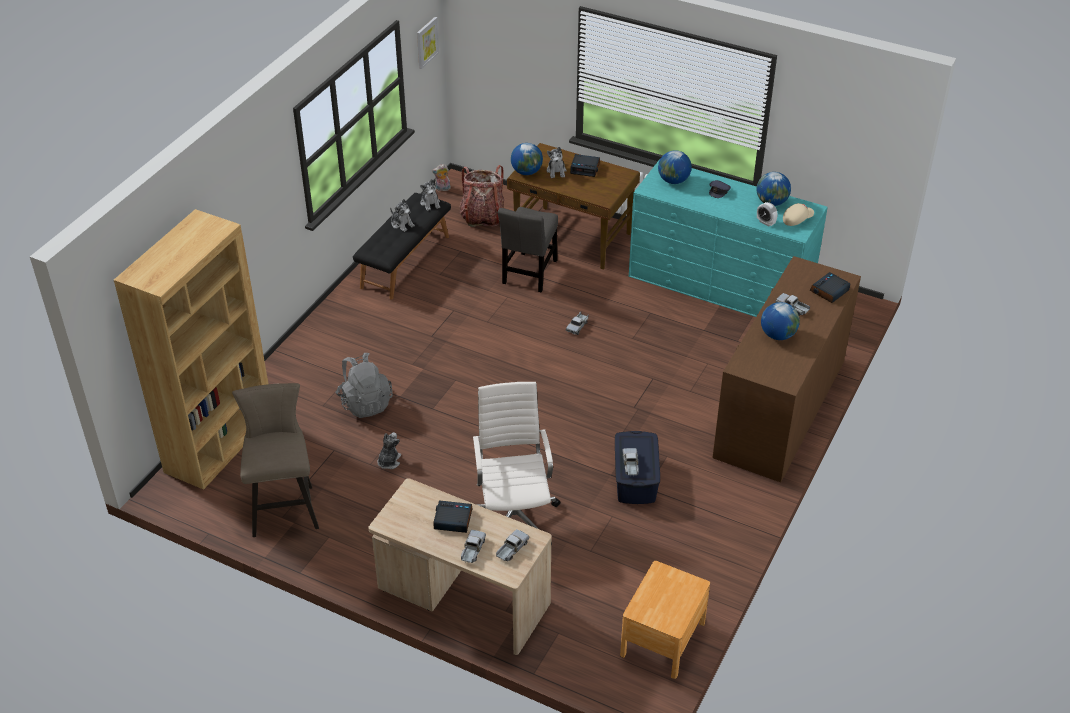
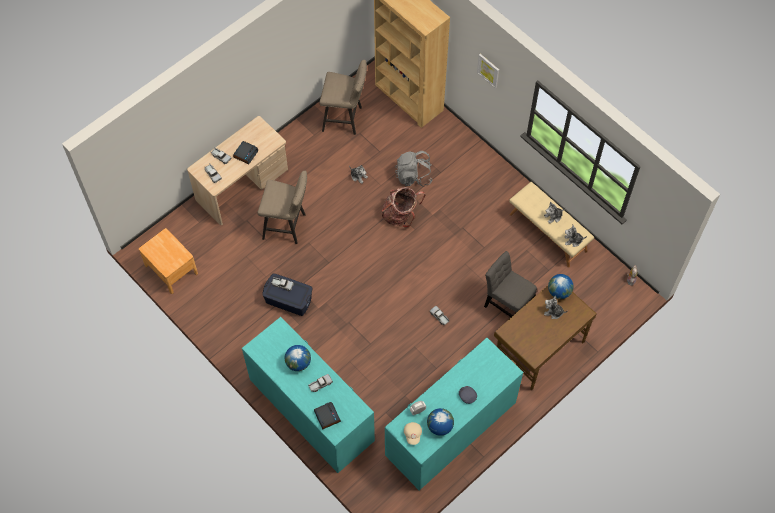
camera: 110 degrees right, 20 degrees up
black bench [353,193,451,299] -> beige bench [509,182,594,268]
picture [417,17,439,69] -> picture moved to [477,54,499,89]
backpack [460,165,504,227] -> backpack moved to [381,187,425,228]
white office chair [473,382,561,545] -> beige stool [257,171,307,244]
alarm clock [570,154,600,177] -> none
globe [658,150,692,184] -> none
brown dresser [712,256,861,482] -> turquoise dresser [242,317,375,473]

